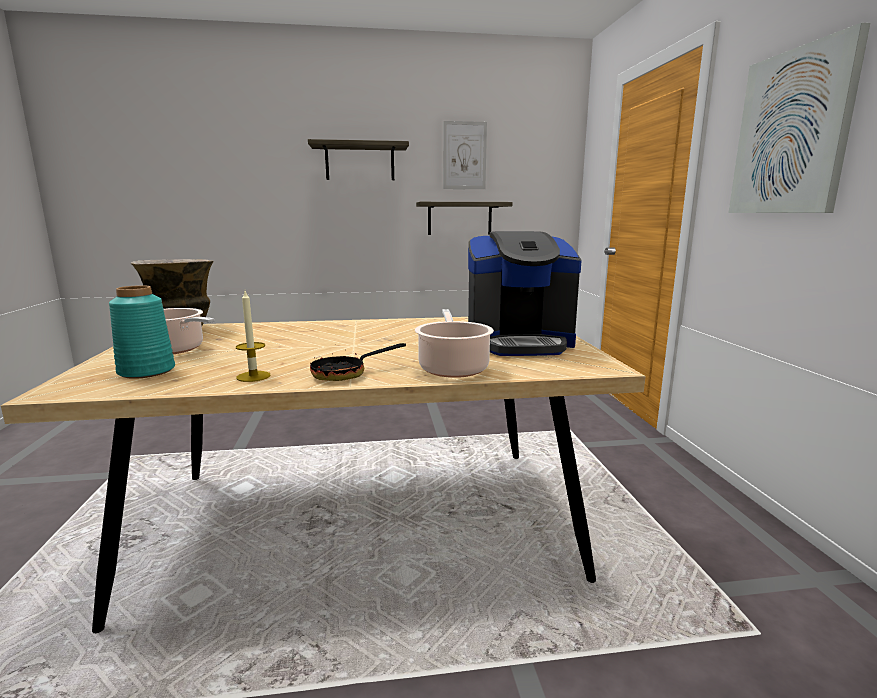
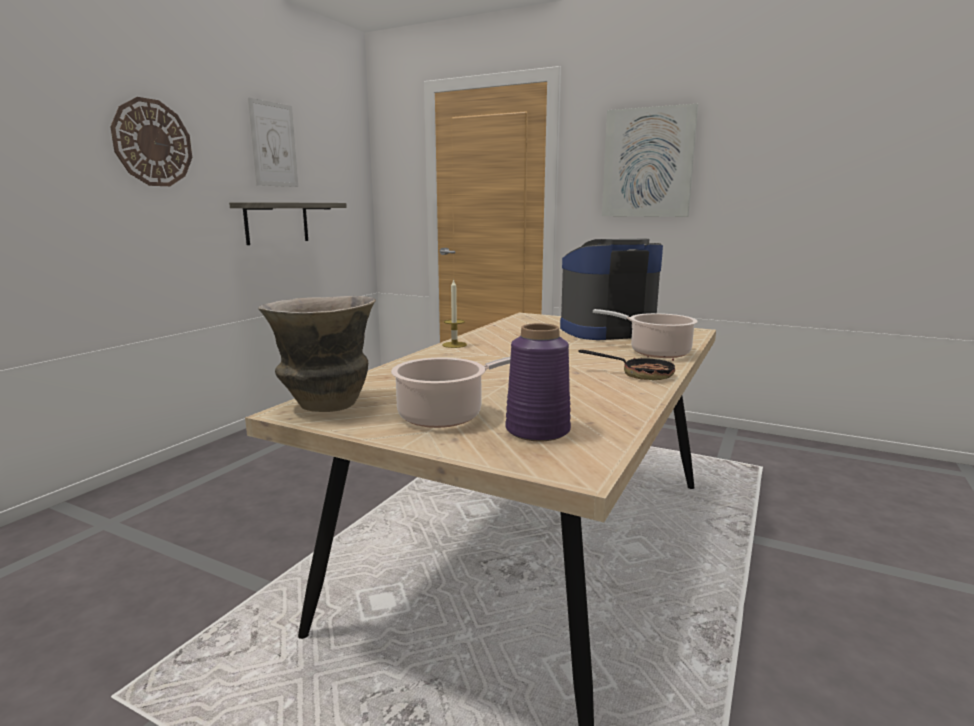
camera: 55 degrees left, 0 degrees up
turquoise vase [109,285,175,379] -> purple vase [505,323,571,441]
candle [236,291,271,382] -> candle moved to [442,279,467,348]
shelf [308,139,409,180] -> wall clock [110,97,192,186]
frying pan [310,343,406,381] -> frying pan turned 75 degrees counterclockwise [578,350,675,380]
coffee machine [468,231,582,356] -> coffee machine turned 135 degrees counterclockwise [560,239,663,340]

